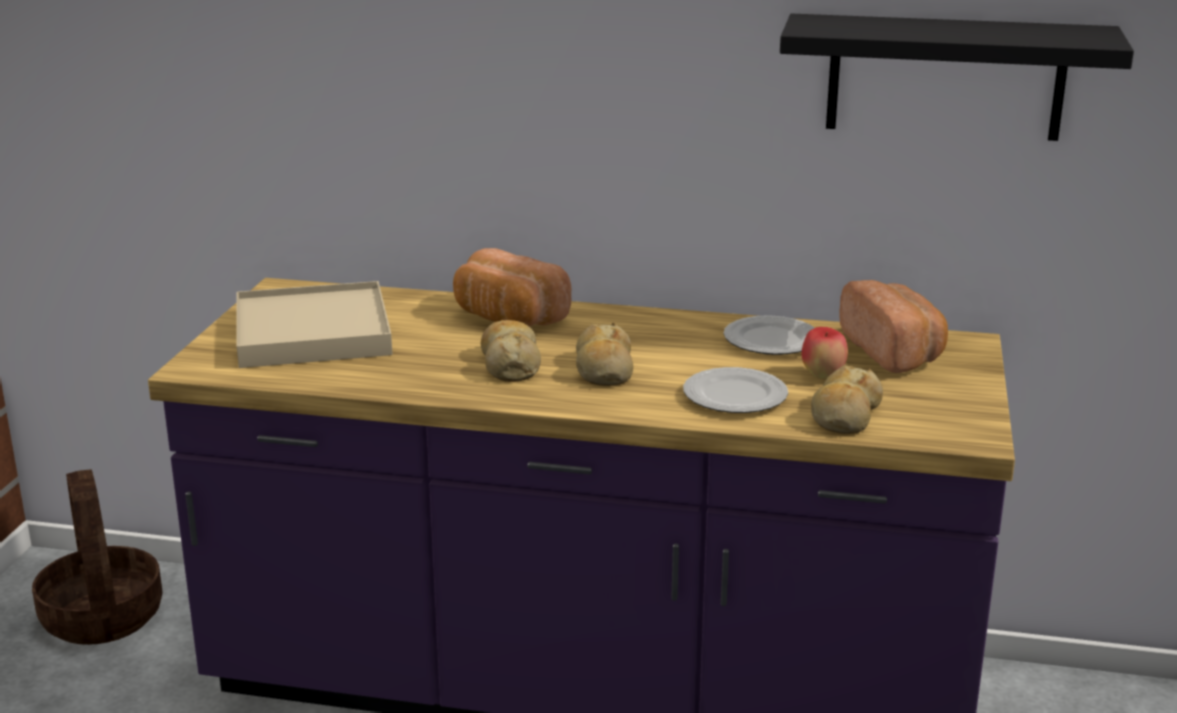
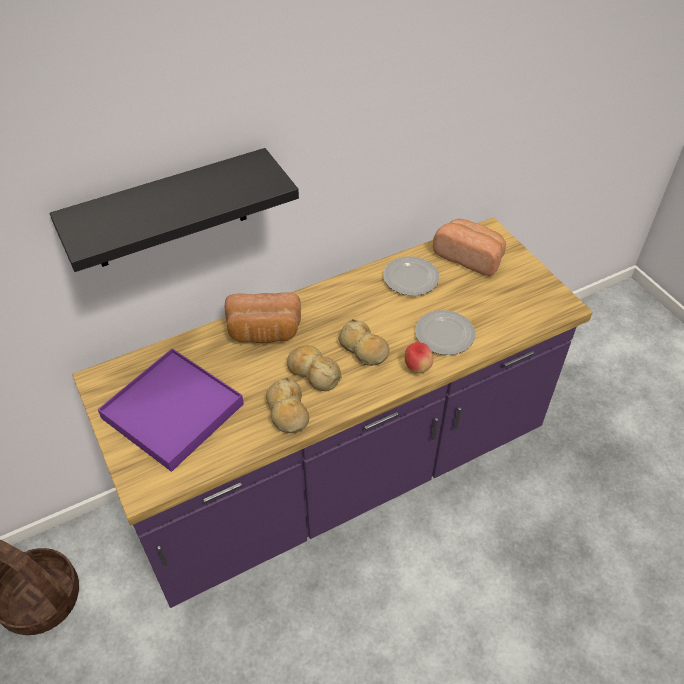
camera: 40 degrees left, 25 degrees up
beige tray [237,281,393,368] -> purple tray [98,348,244,472]
black shelf [780,14,1134,141] -> black shelf moved to [50,148,299,272]
apple [802,327,848,379] -> apple moved to [404,342,433,374]
bread [811,365,883,434] -> bread moved to [266,377,309,433]

